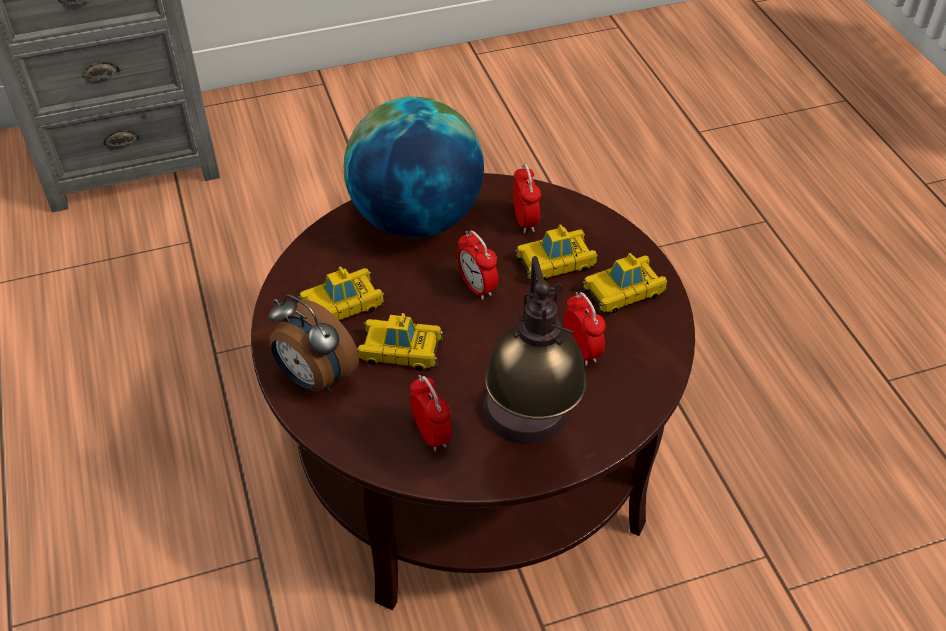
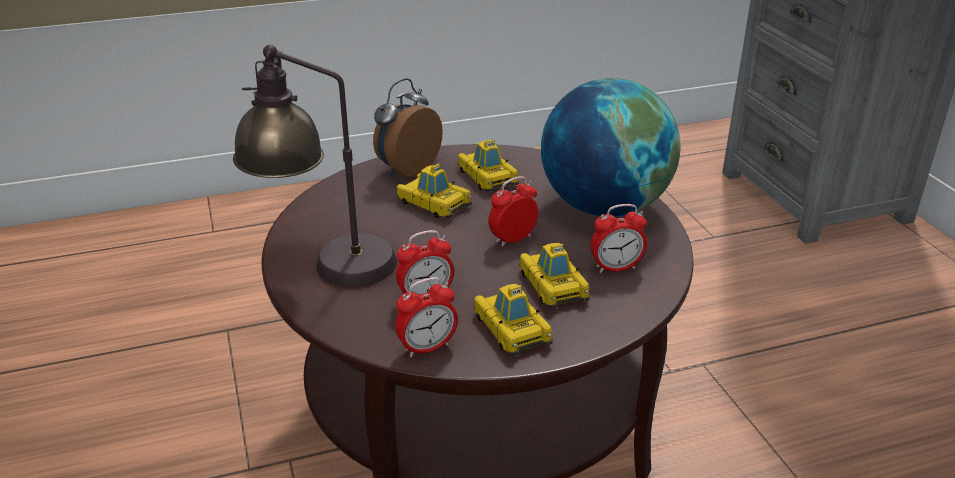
camera: 90 degrees right, 15 degrees down
toy car [357,313,443,371] -> toy car turned 60 degrees counterclockwise [397,164,472,218]
alarm clock [410,375,452,452] -> alarm clock moved to [395,277,458,357]

